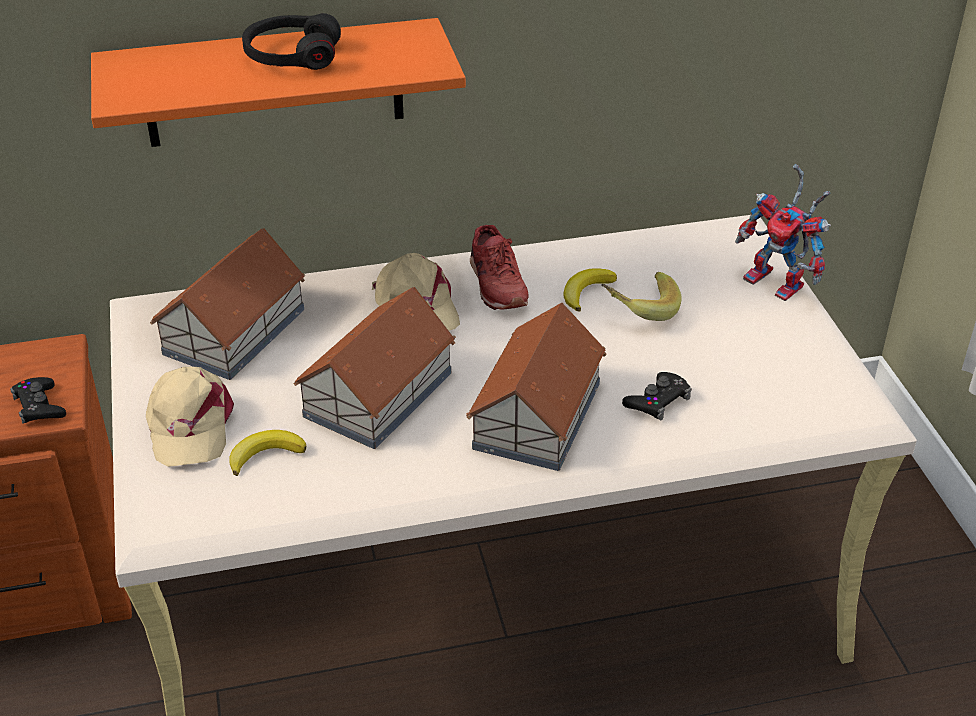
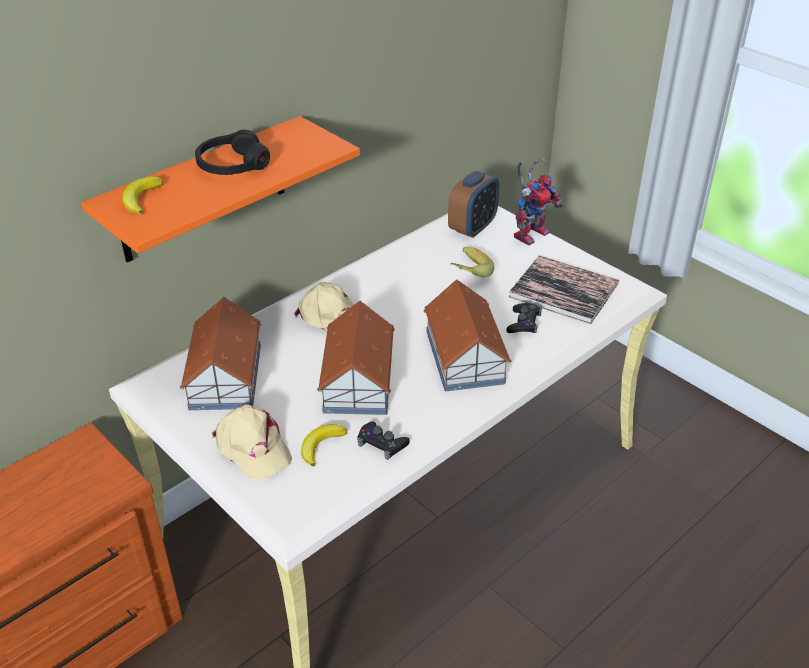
camera: 30 degrees left, 0 degrees up
black game controller [10,377,66,424] -> black game controller moved to [357,421,409,460]
red shoe [470,225,529,310] -> none
banana [564,268,617,312] -> banana moved to [122,176,163,214]
toy robot [735,164,831,301] -> toy robot turned 60 degrees counterclockwise [514,158,563,245]
none -> alarm clock [448,171,499,238]
none -> book [509,256,619,324]

